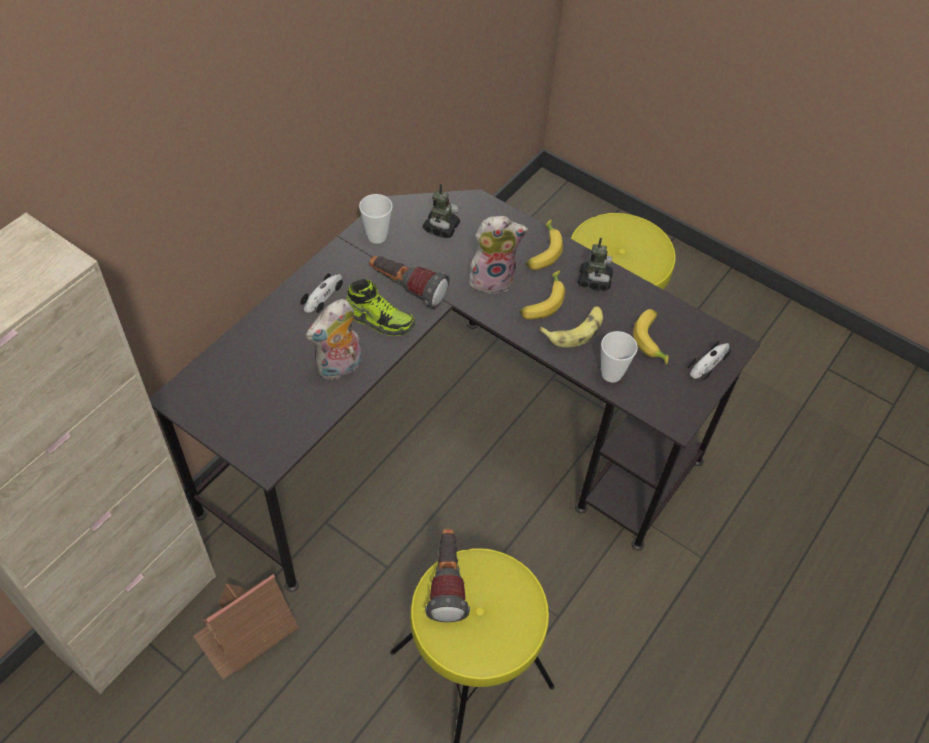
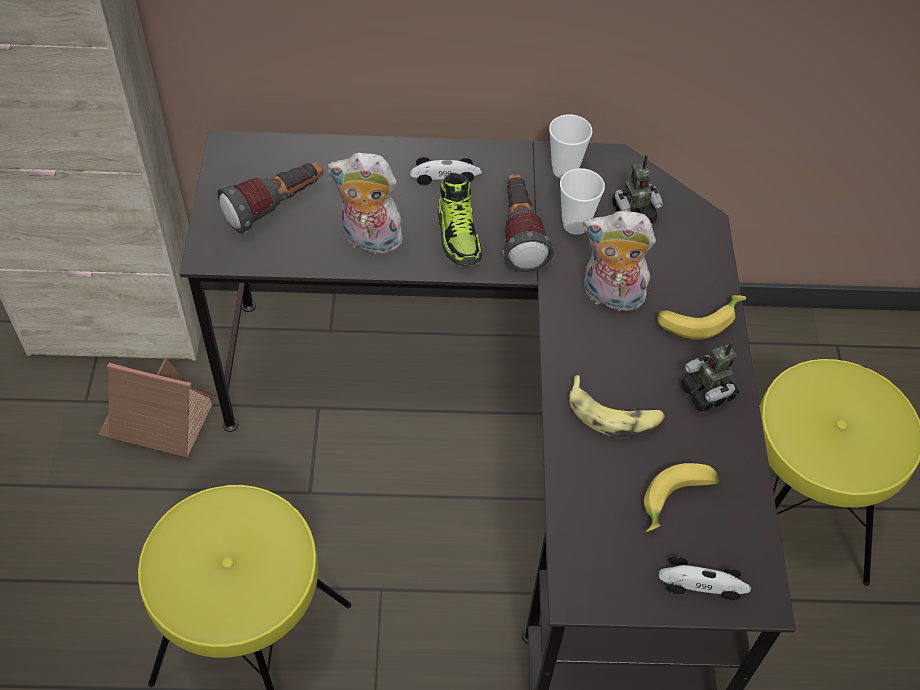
camera: 55 degrees right, 0 degrees up
flashlight [425,528,470,622] -> flashlight moved to [217,163,323,234]
plush toy [469,216,528,294] -> plush toy turned 150 degrees clockwise [583,211,656,311]
banana [519,270,565,320] -> none
toy robot [578,238,613,291] -> toy robot turned 90 degrees clockwise [680,342,739,411]
cup [601,331,638,383] -> cup moved to [560,168,605,235]

